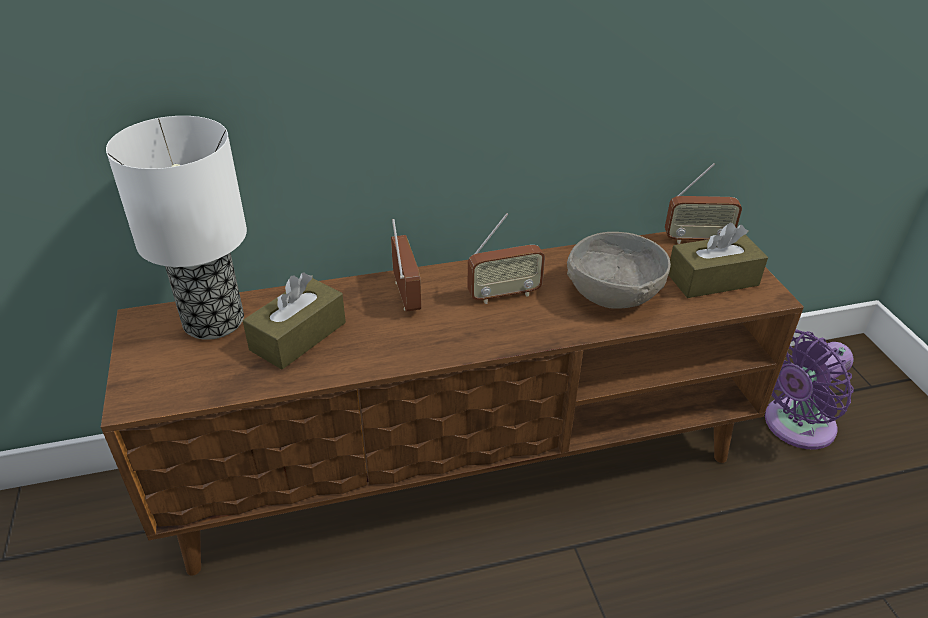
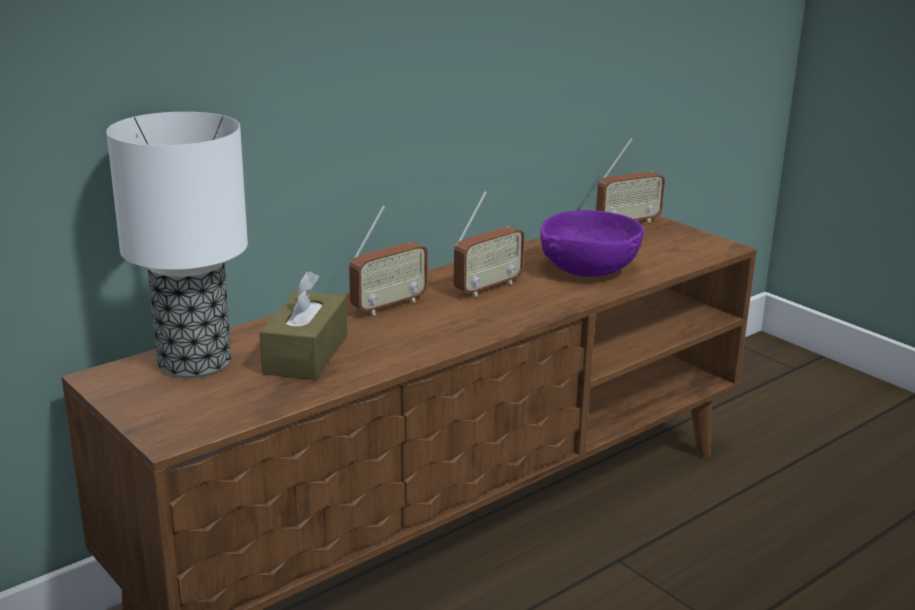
camera: 25 degrees left, 15 degrees down
radio [391,219,421,312] -> radio turned 90 degrees clockwise [349,205,428,315]
grey bowl [567,232,671,309] -> purple bowl [540,210,644,277]
brown tissue box [669,223,768,298] -> none
purple fan [765,329,854,449] -> none

